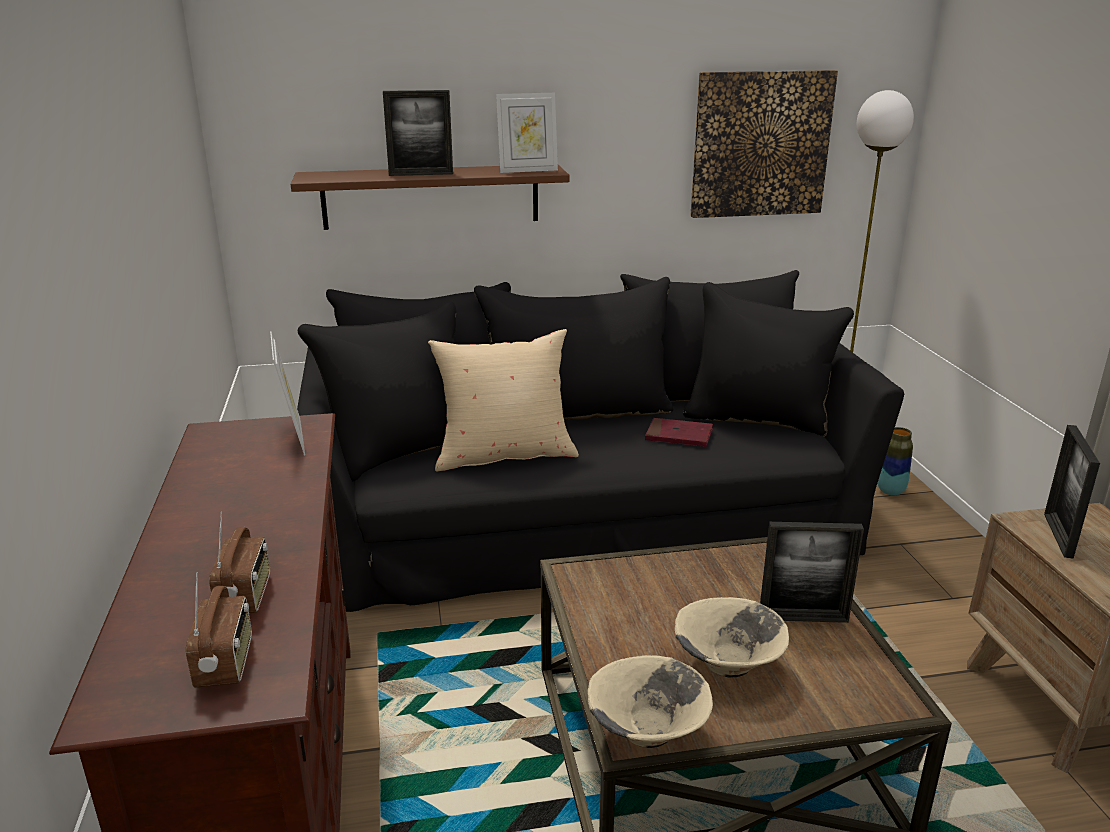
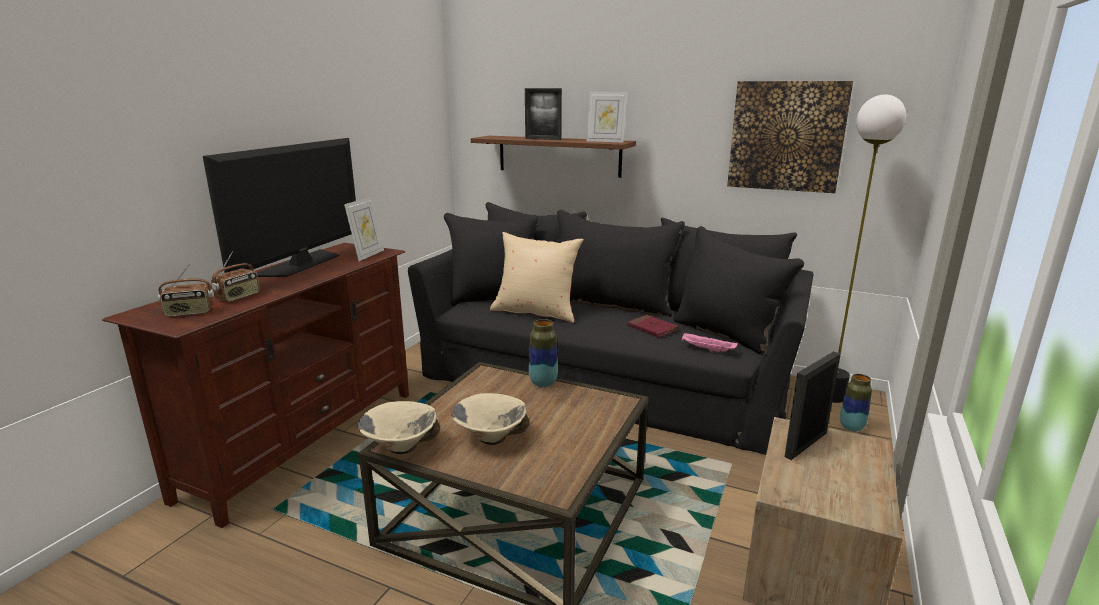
camera: 35 degrees right, 5 degrees down
radio [186,572,252,688] -> radio turned 45 degrees clockwise [158,264,214,317]
picture frame [760,522,864,623] -> none
none -> television [203,138,356,277]
none -> vase [529,319,558,387]
none -> pink tray [682,333,738,353]

